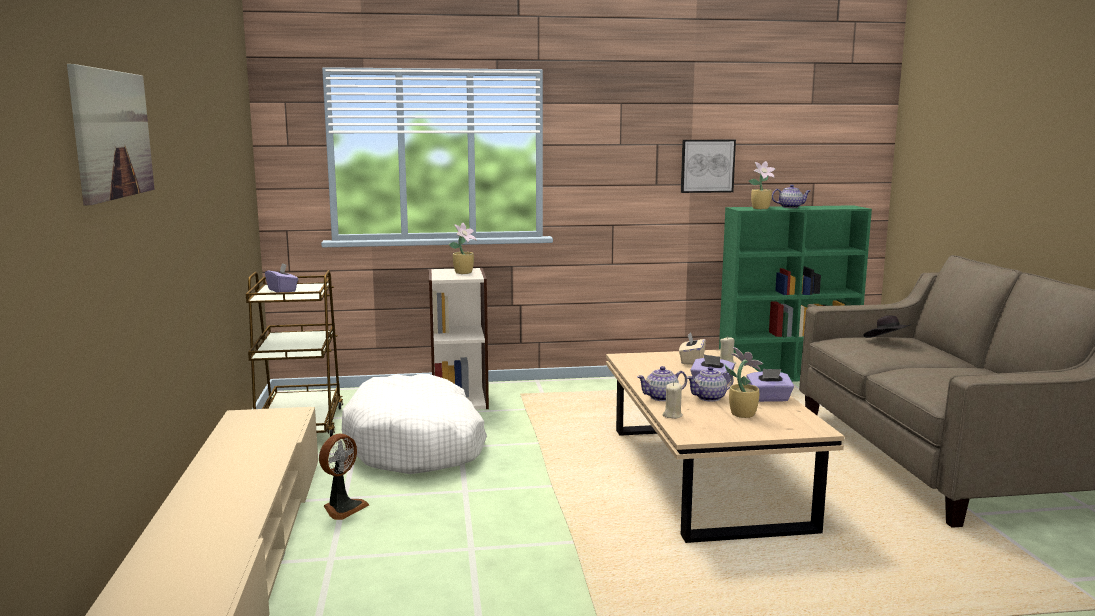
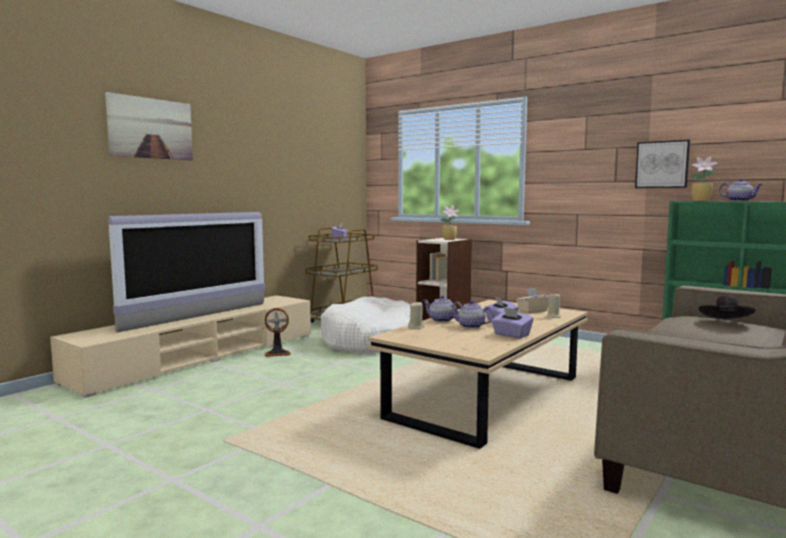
camera: 45 degrees right, 5 degrees down
potted plant [725,347,763,418] -> none
none -> television [108,212,265,333]

